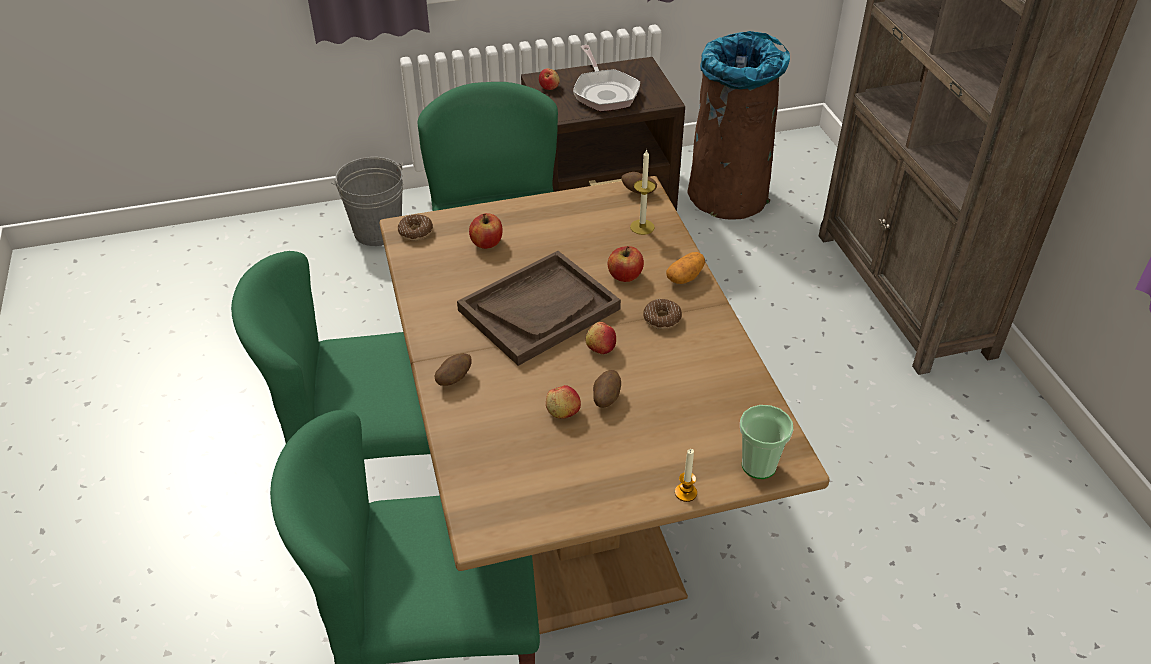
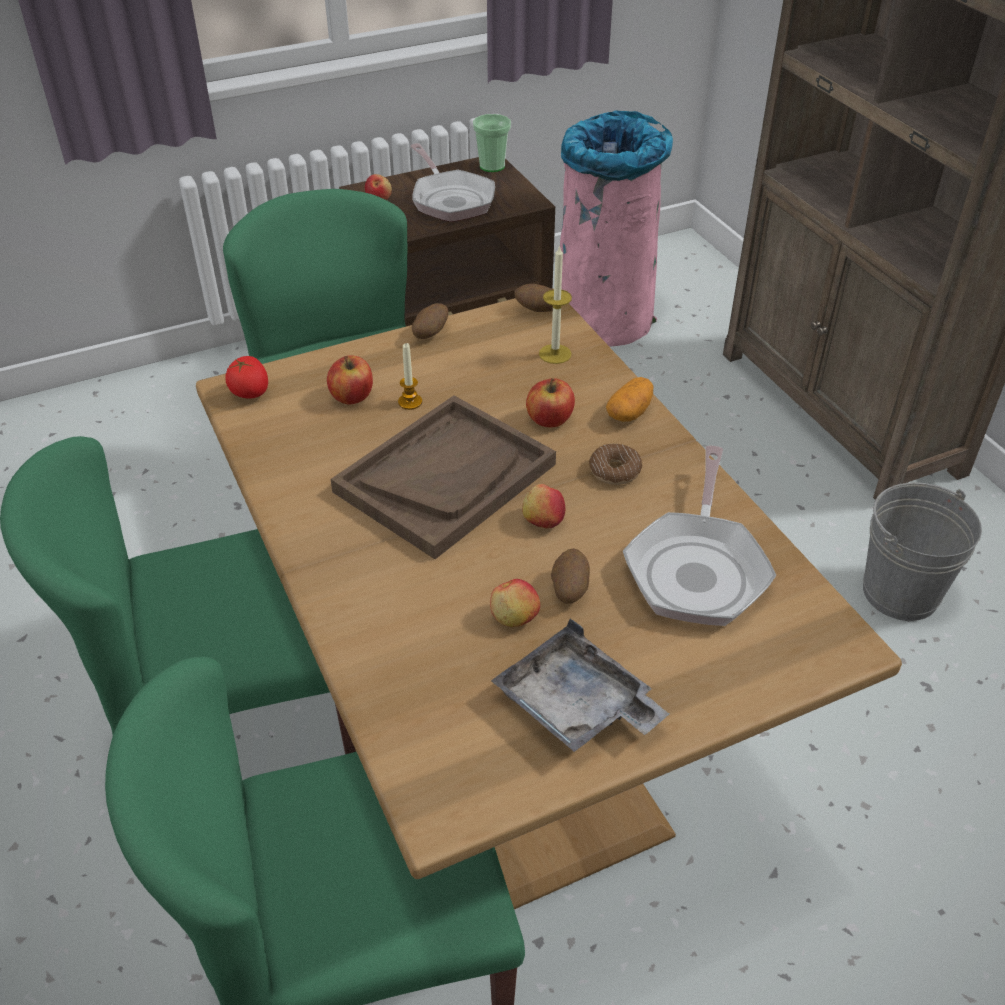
camera: 10 degrees left, 0 degrees up
grey bucket [331,157,404,246] -> grey bucket moved to [863,483,982,621]
donut [398,214,433,241] -> tomato [225,356,268,399]
potato [434,353,472,386] -> potato moved to [412,303,448,339]
candle [675,449,697,502] -> candle moved to [398,343,422,410]
brown trash can [687,31,790,219] -> pink trash can [560,110,673,346]
cup [740,405,793,479] -> cup moved to [473,114,511,172]
none -> grey tray [491,618,669,752]
none -> frying pan [623,445,776,626]

